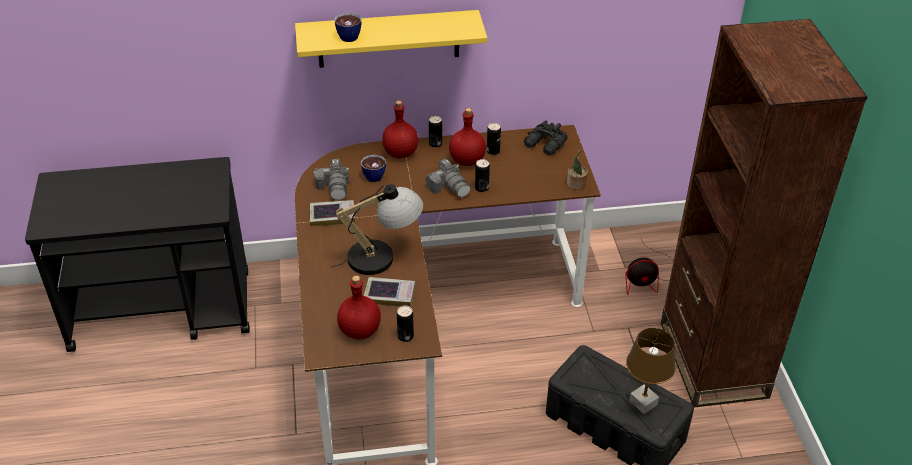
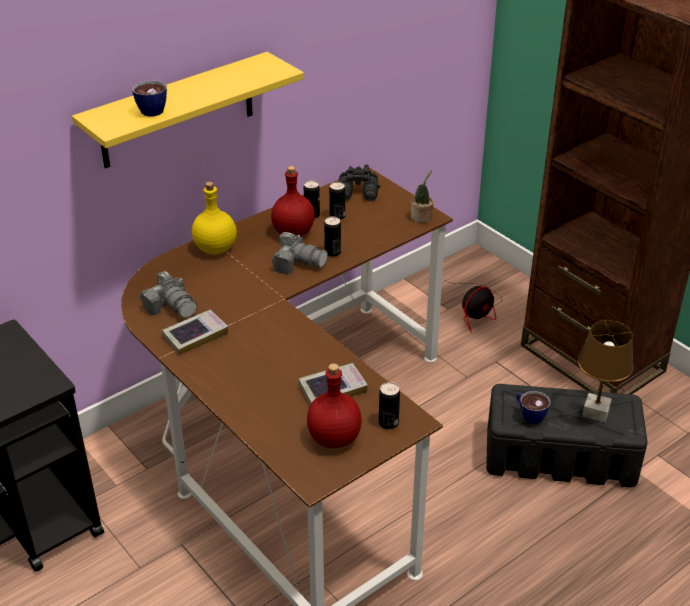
camera: 30 degrees left, 5 degrees down
table lamp [331,184,423,275] -> none
cup [361,154,386,182] -> cup moved to [516,391,551,424]
red bottle [382,100,418,158] -> yellow bottle [192,182,237,255]
can [429,116,442,148] -> can moved to [329,182,345,220]

